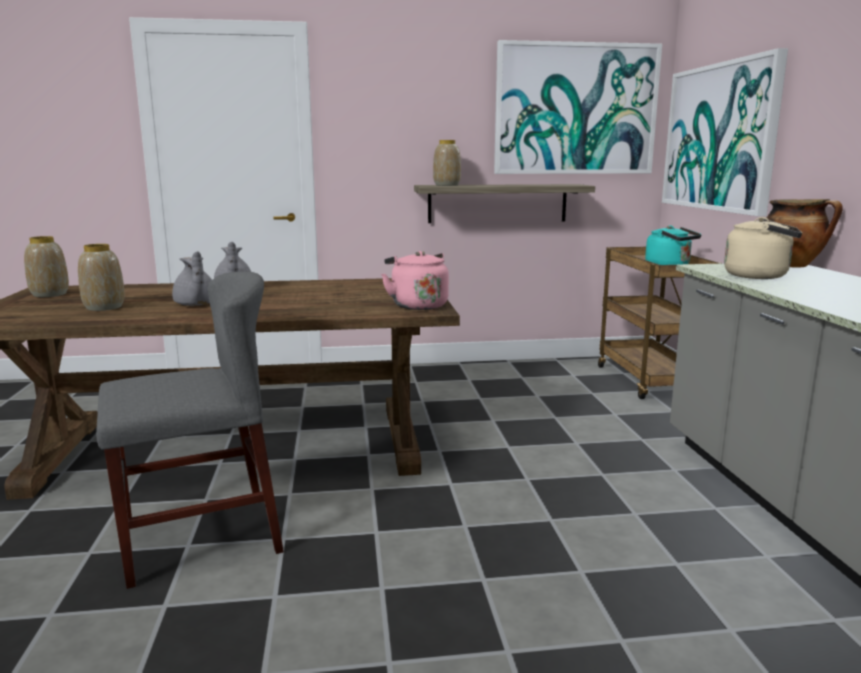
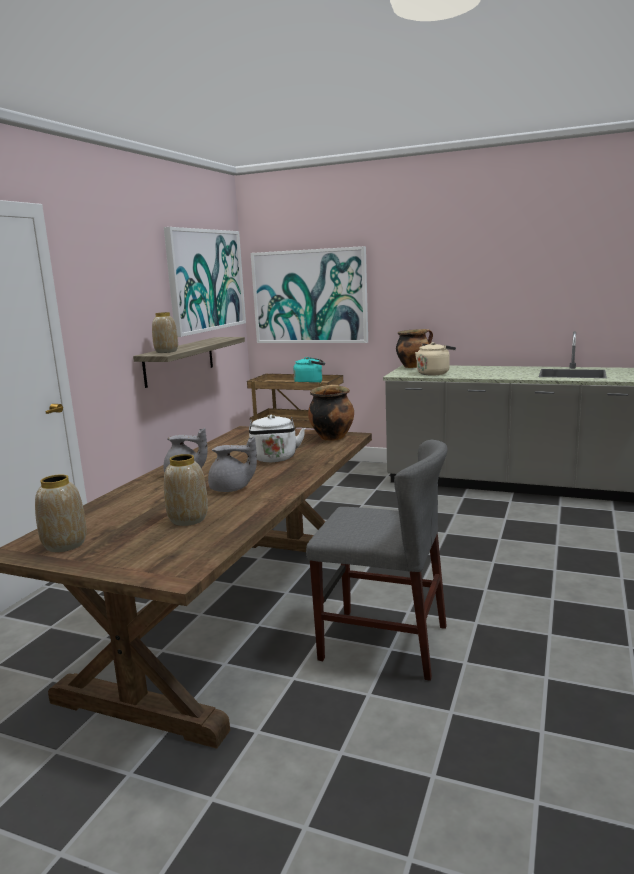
camera: 60 degrees left, 0 degrees up
grey chair [96,272,284,589] -> grey chair turned 105 degrees clockwise [306,439,448,681]
pink kettle [381,251,449,310] -> cooking pot [308,384,354,441]
none -> white kettle [249,415,305,462]

